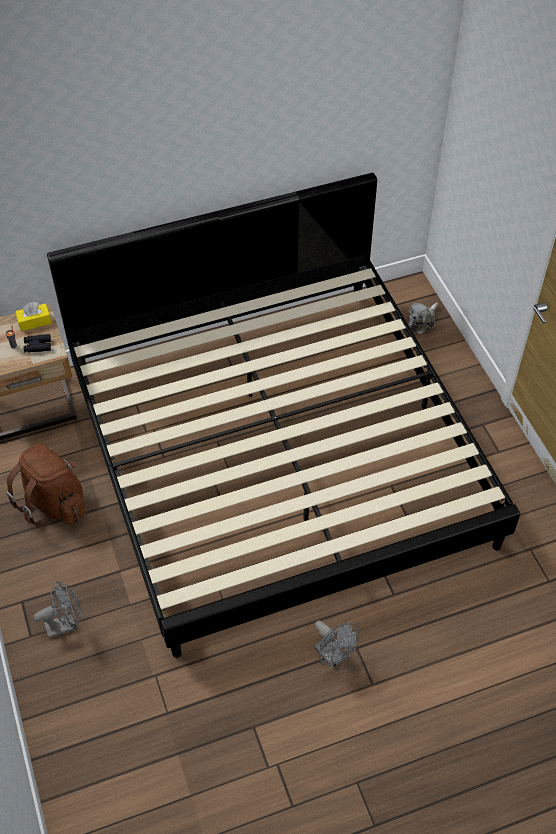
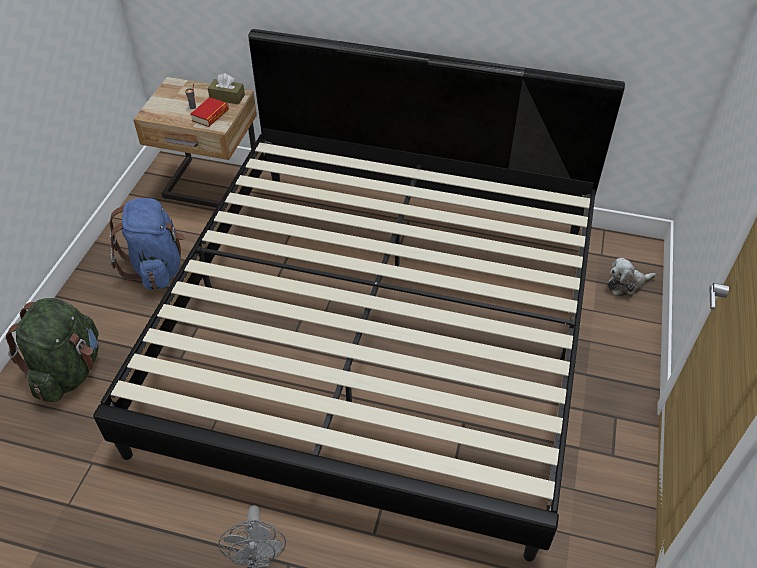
camera: 35 degrees right, 5 degrees down
brown backpack [6,444,86,527] -> blue backpack [110,198,185,290]
yellow tissue box [15,302,52,332] -> brown tissue box [208,73,245,104]
black binoculars [24,334,51,352] -> book [190,97,229,127]
grey fan [33,581,81,639] -> green backpack [6,298,99,402]

